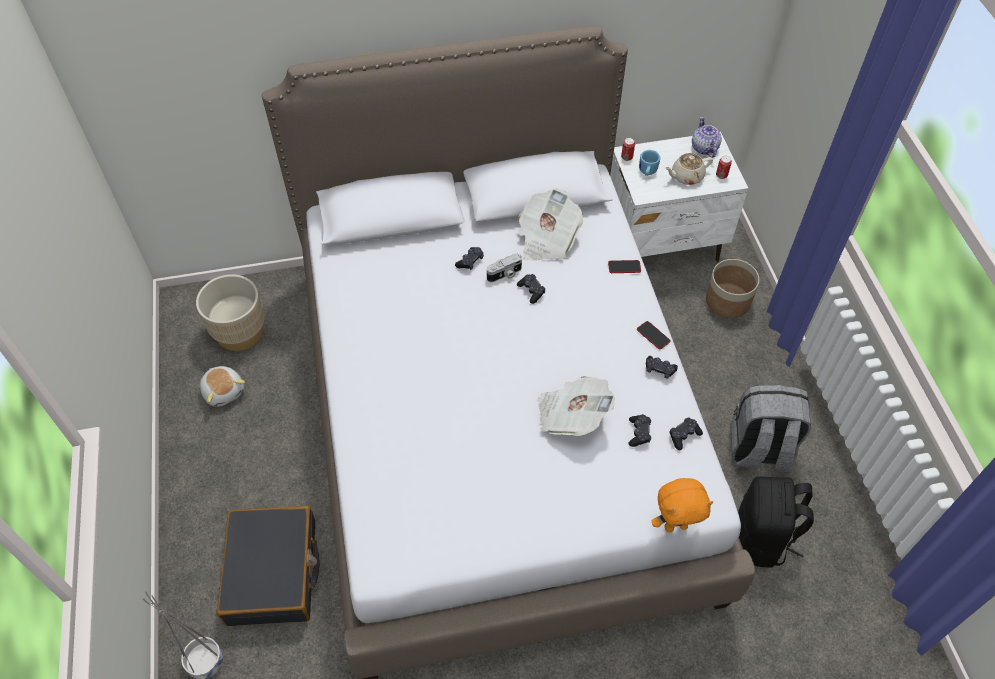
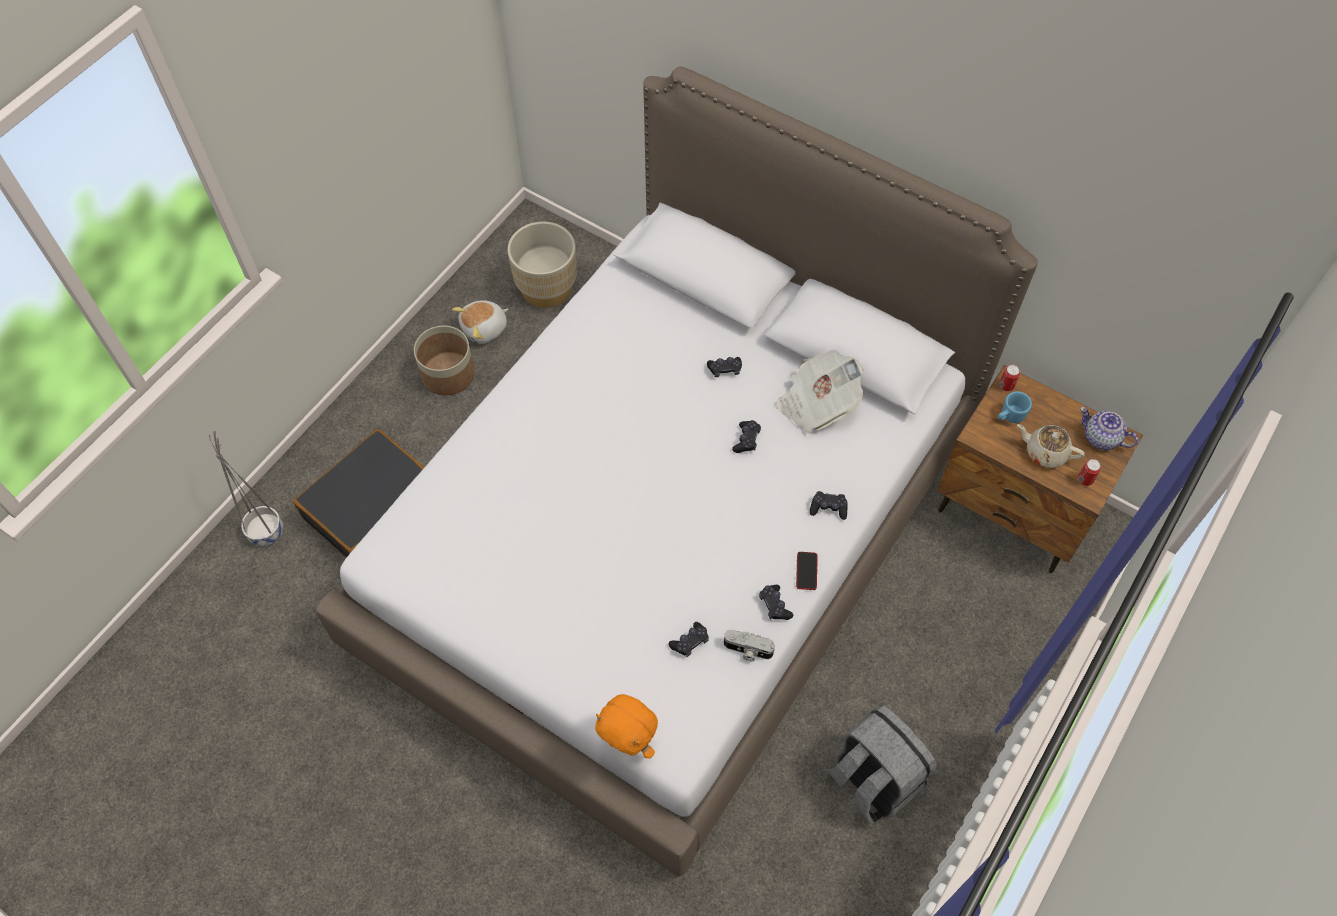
camera: 45 degrees right, 5 degrees up
plush toy [200,366,245,407] -> plush toy turned 45 degrees clockwise [452,300,509,344]
camera [487,253,522,282] -> camera moved to [724,630,775,661]
newspaper [538,376,615,436] -> none
phone [608,260,641,273] -> none
white nightstand [610,132,748,262] -> brown nightstand [937,365,1143,573]
black game controller [670,417,703,450] -> black game controller moved to [810,491,848,520]
teapot [692,116,722,158] -> teapot turned 90 degrees counterclockwise [1080,407,1138,450]
planter [706,259,759,318] -> planter moved to [414,326,475,395]
black backpack [738,477,814,568] -> none

